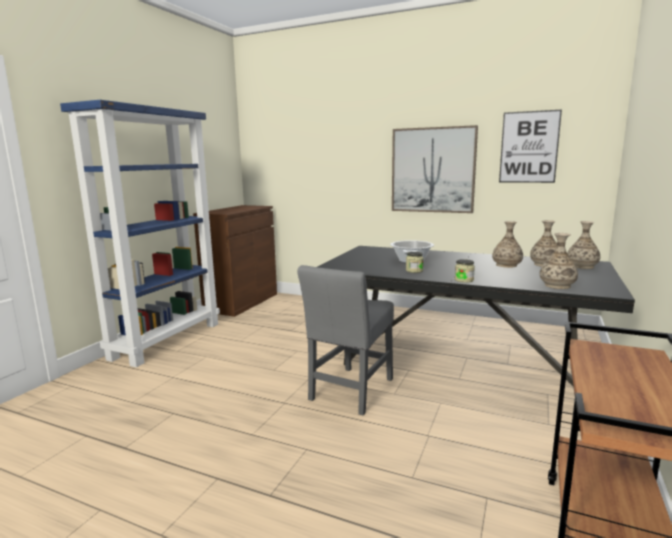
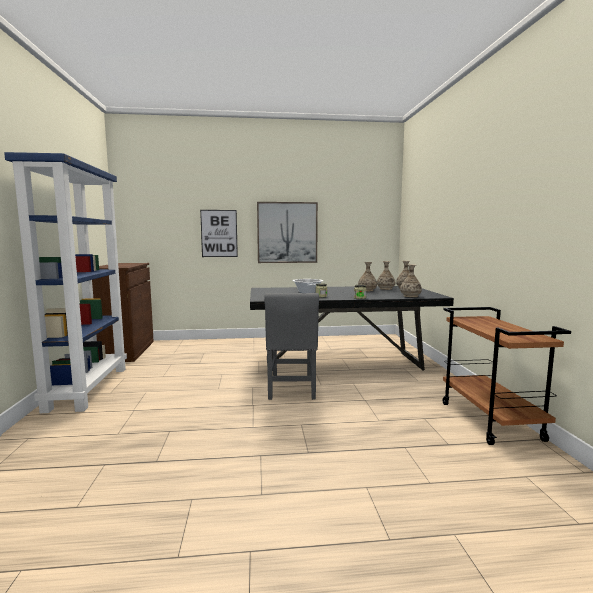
camera: 30 degrees left, 5 degrees down
picture [499,110,562,183] -> picture moved to [200,210,238,257]

